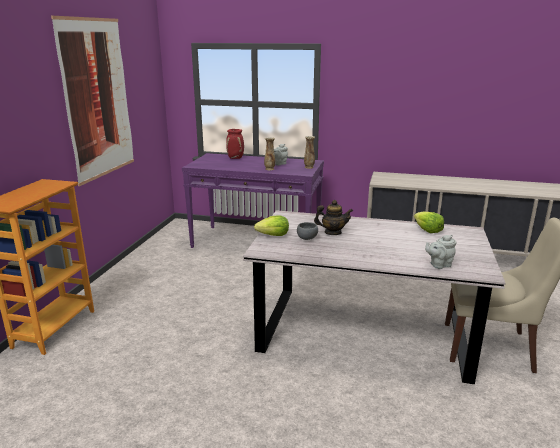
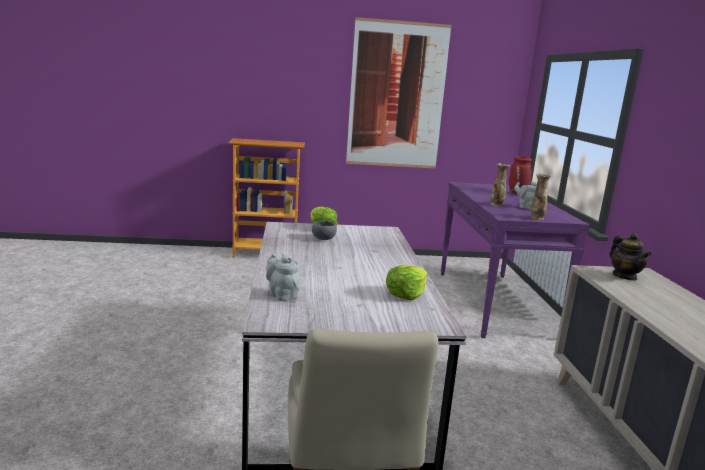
camera: 70 degrees right, 5 degrees down
teapot [314,200,353,235] -> teapot moved to [609,233,652,281]

